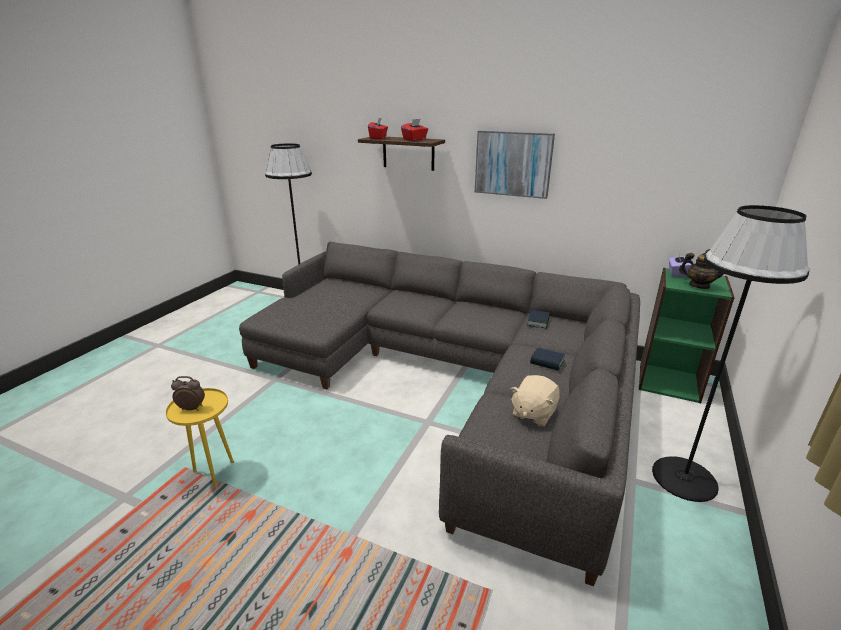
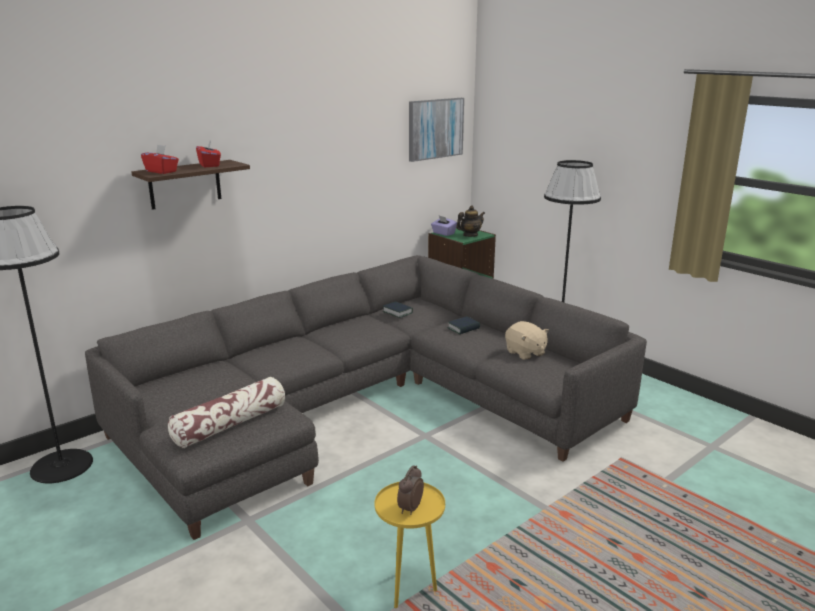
camera: 65 degrees left, 5 degrees down
picture [475,131,555,199] -> picture moved to [409,98,464,162]
none -> pillow [168,377,285,448]

